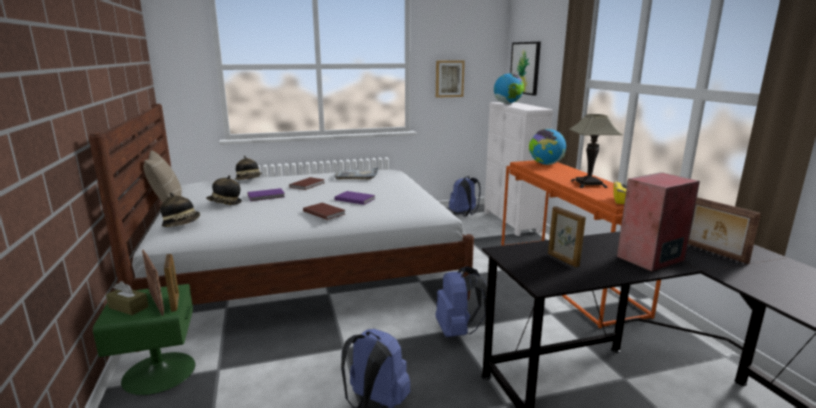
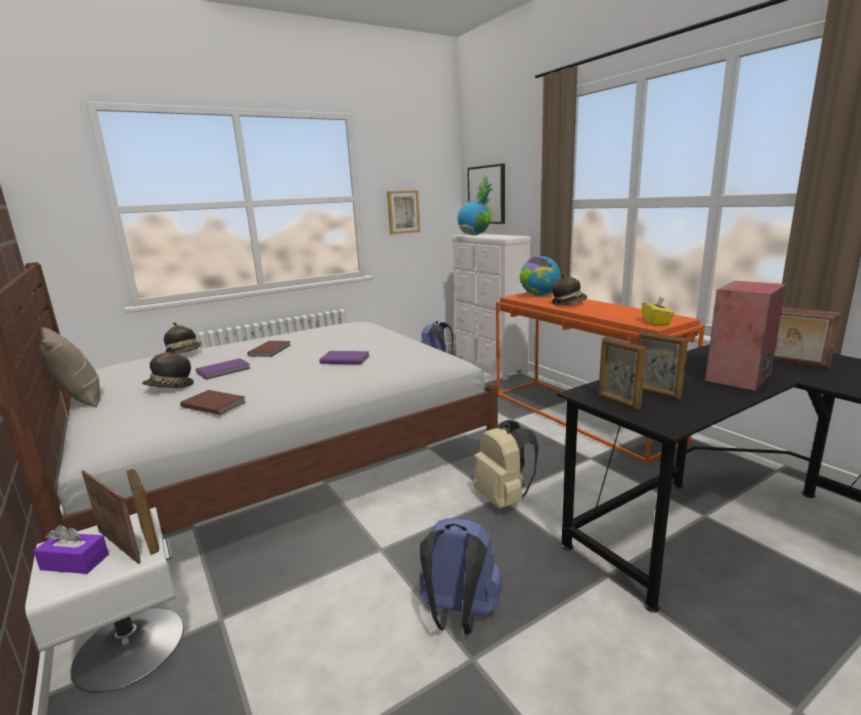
camera: 15 degrees left, 0 degrees up
green nightstand [93,284,195,396] -> white nightstand [25,507,184,693]
brown tissue box [106,281,149,315] -> purple tissue box [33,524,109,574]
hat [160,193,200,227] -> hat moved to [552,274,587,306]
brown book [303,203,345,220] -> brown book moved to [180,390,246,415]
grey tray [334,167,379,180] -> none
blue backpack [435,266,487,337] -> beige backpack [474,420,539,509]
table lamp [569,114,623,188] -> none
none -> picture frame [598,337,646,409]

